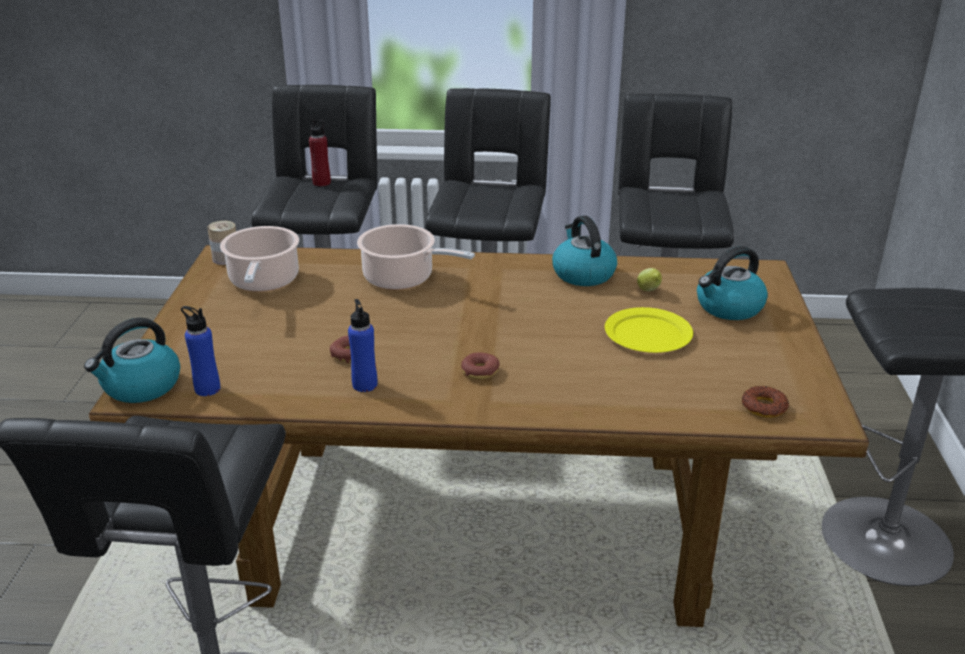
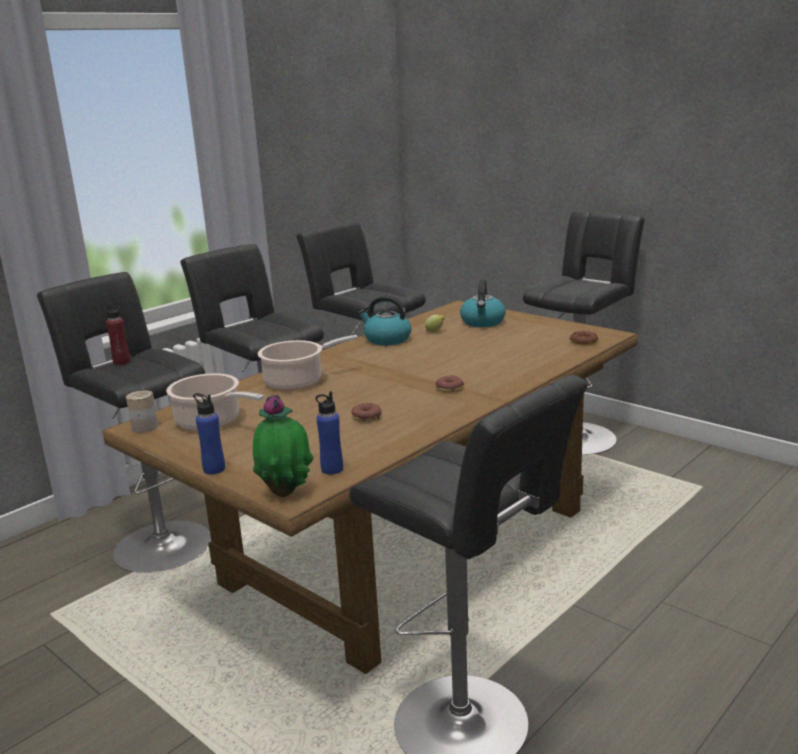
camera: 50 degrees left, 10 degrees down
kettle [84,318,180,403] -> potted plant [253,395,314,497]
blue bottle [348,299,377,392] -> blue bottle moved to [193,393,225,474]
yellow plate [605,307,693,353] -> none

